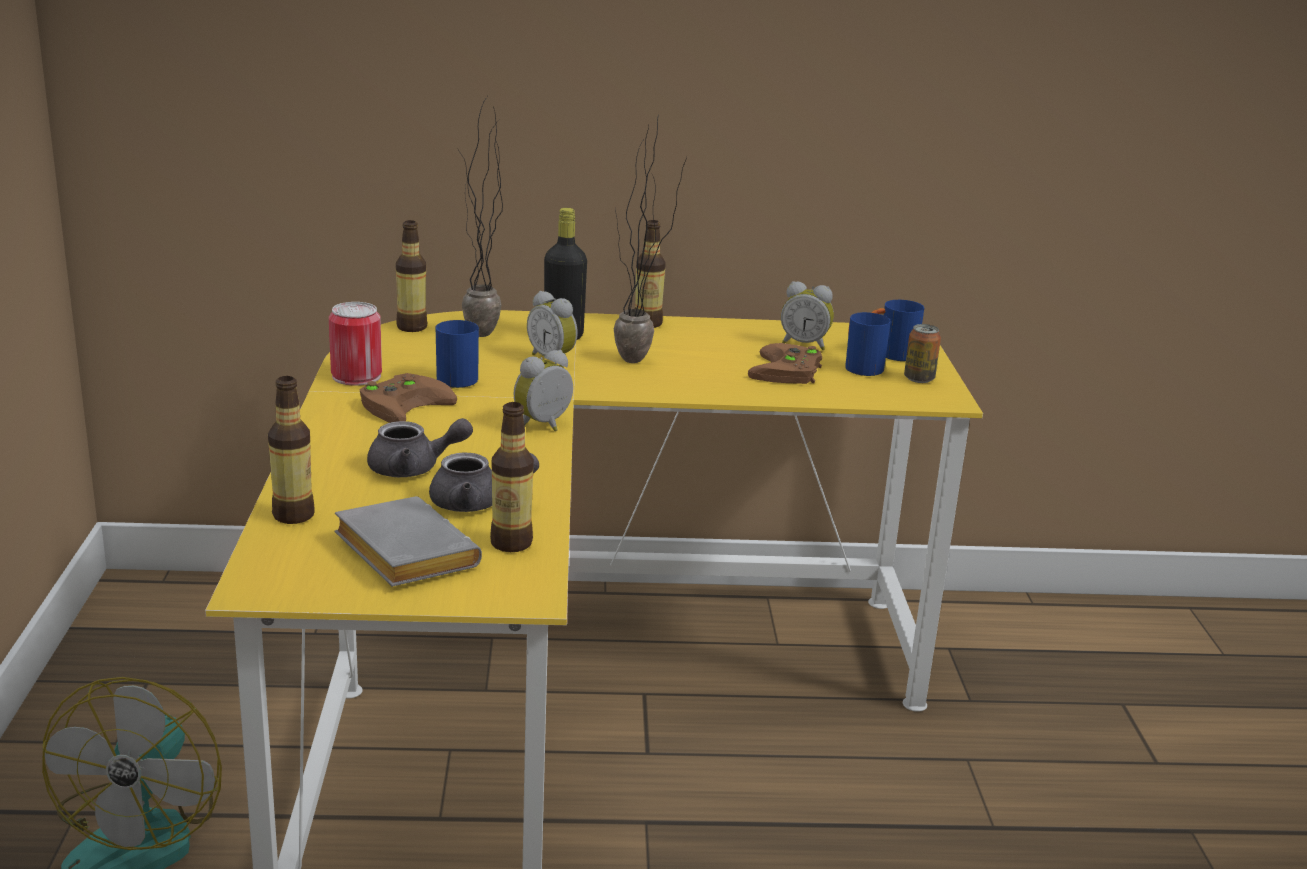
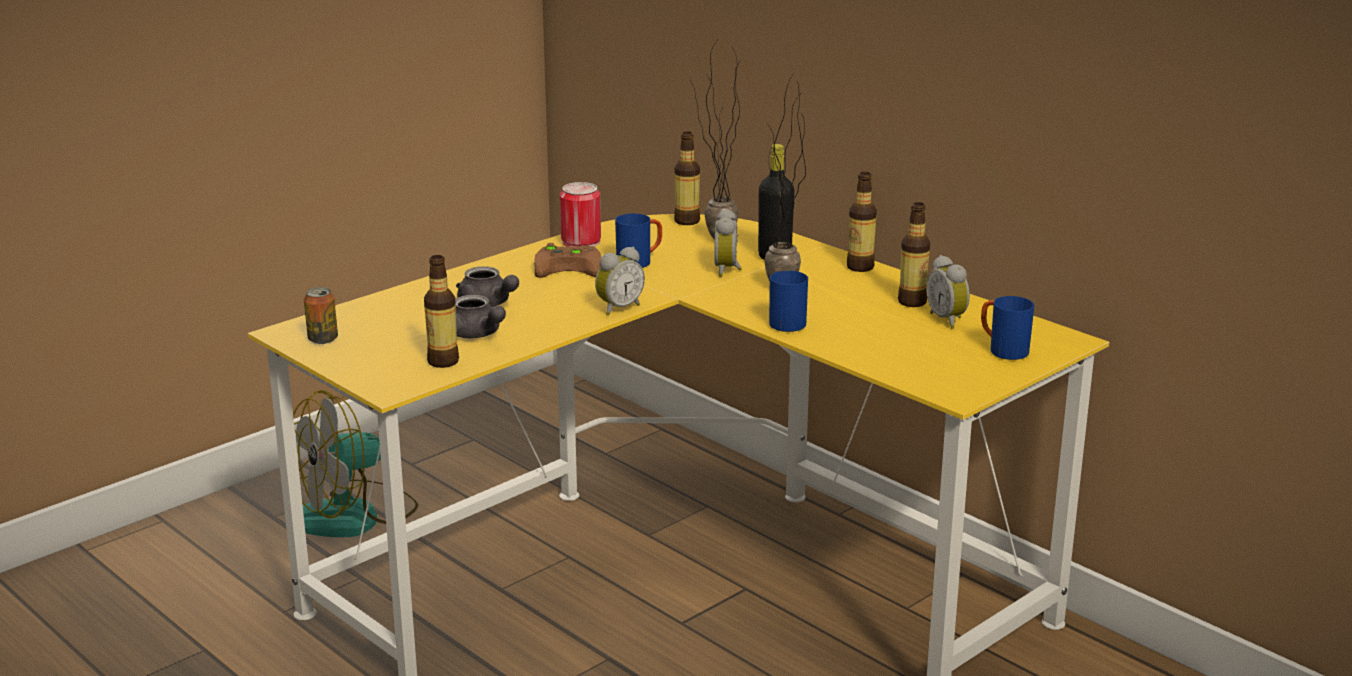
camera: 50 degrees right, 0 degrees up
bottle [268,376,314,524] -> bottle moved to [898,202,930,307]
grey book [335,496,482,587] -> none
alarm clock [513,350,573,431] -> alarm clock turned 135 degrees clockwise [595,247,645,316]
brown game controller [748,343,822,384] -> none
blue mug [845,312,891,376] -> blue mug moved to [769,270,808,332]
can [904,324,941,383] -> can moved to [304,287,338,344]

